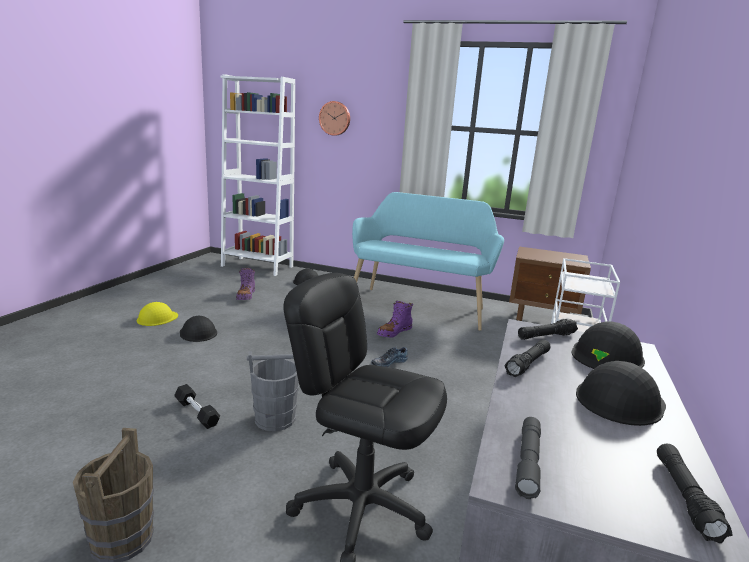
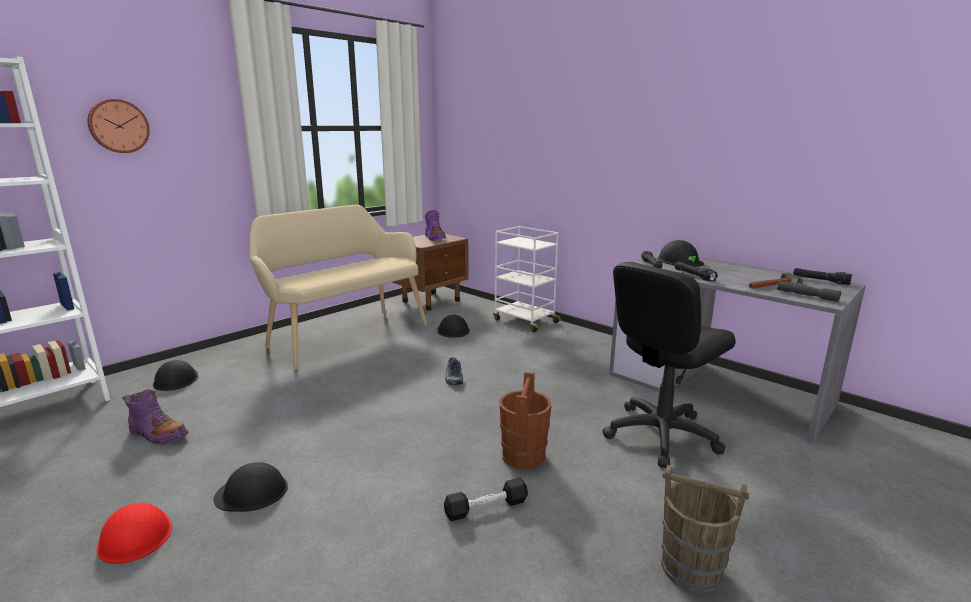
camera: 65 degrees left, 0 degrees up
yellow hard hat [137,302,178,326] -> red hard hat [97,503,172,564]
grey bucket [247,351,299,431] -> brown bucket [499,372,552,470]
turquoise bench [352,192,504,331] -> beige bench [249,205,427,370]
purple boot [377,301,413,338] -> purple boot moved to [424,210,446,241]
black hard hat [576,361,666,426] -> black hard hat moved to [438,315,470,338]
none -> hammer [749,273,804,289]

